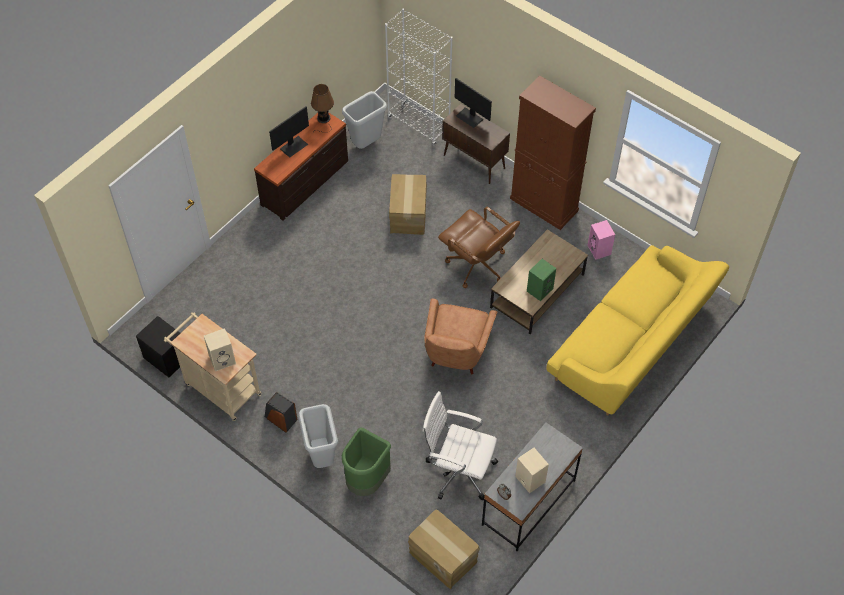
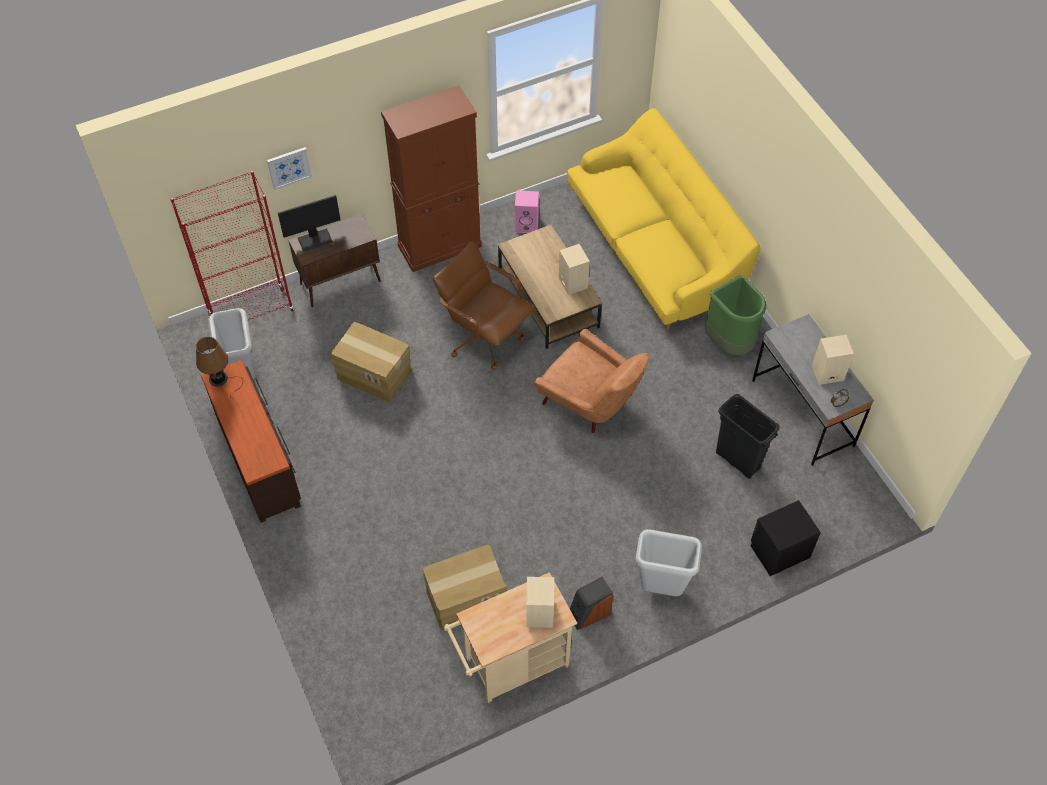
camera: 65 degrees left, 0 degrees up
black nightstand [136,316,180,377] -> black nightstand moved to [751,500,821,576]
monitor [269,106,309,158] -> none
green trash can [342,428,391,496] -> green trash can moved to [705,275,766,355]
white bookcase [385,8,453,146] -> red bookcase [170,171,294,320]
cardboard box [408,509,480,589] -> cardboard box moved to [423,545,508,631]
white office chair [422,391,498,500] -> black trash can [716,394,779,478]
brown office chair [438,207,520,288] -> brown office chair turned 120 degrees counterclockwise [433,241,534,370]
green speaker [527,259,556,301] -> beige speaker [559,244,590,295]
none -> picture [267,147,312,190]

